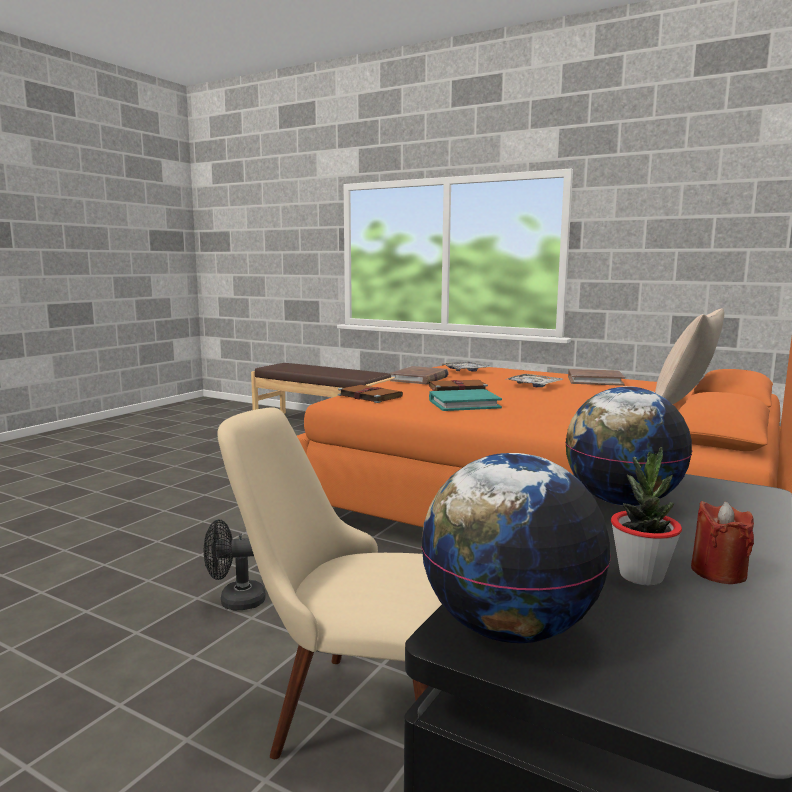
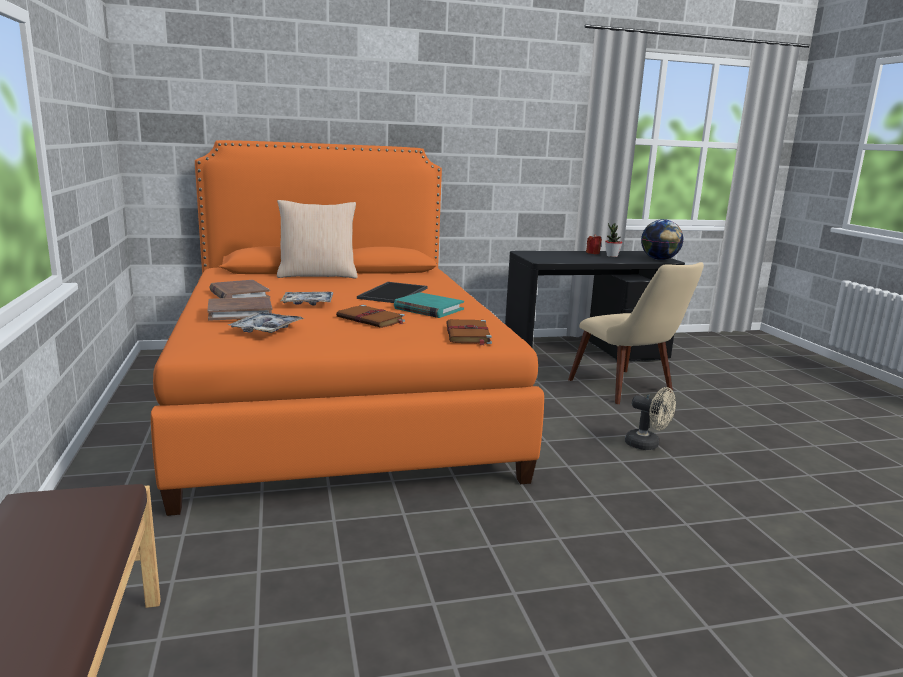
camera: 135 degrees left, 5 degrees up
black fan [204,520,266,610] -> beige fan [625,387,676,450]
brown book [390,366,449,384] -> brown book moved to [208,297,273,321]
globe [565,386,692,506] -> none
none -> tray [357,282,427,303]

